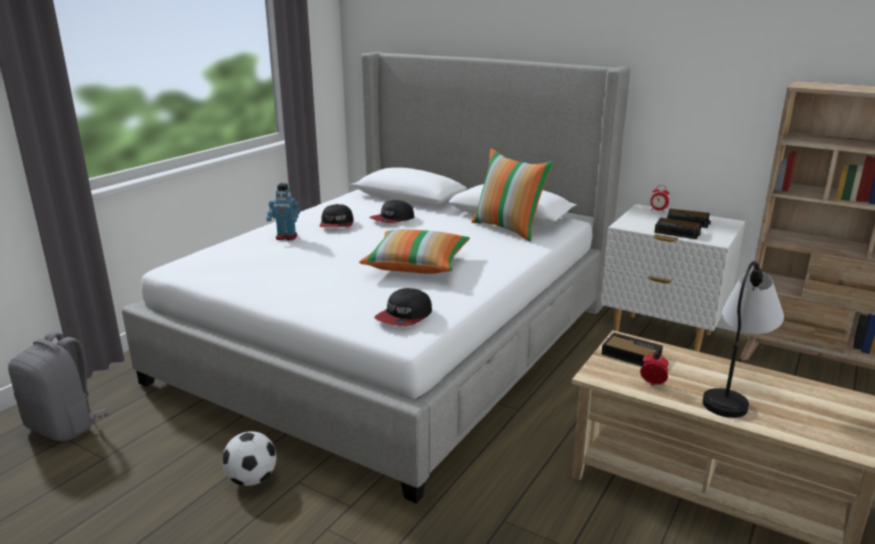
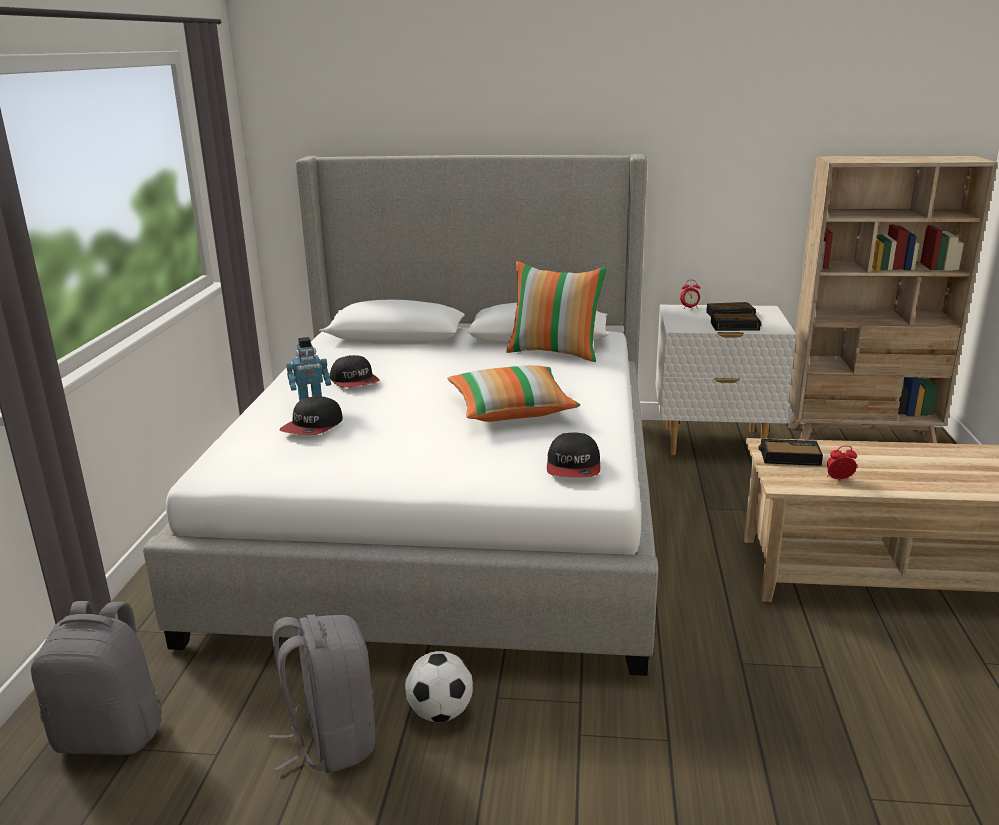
camera: 25 degrees left, 0 degrees up
cap [370,200,414,223] -> cap moved to [280,396,343,435]
table lamp [702,261,784,418] -> none
none -> grey backpack [269,614,375,773]

